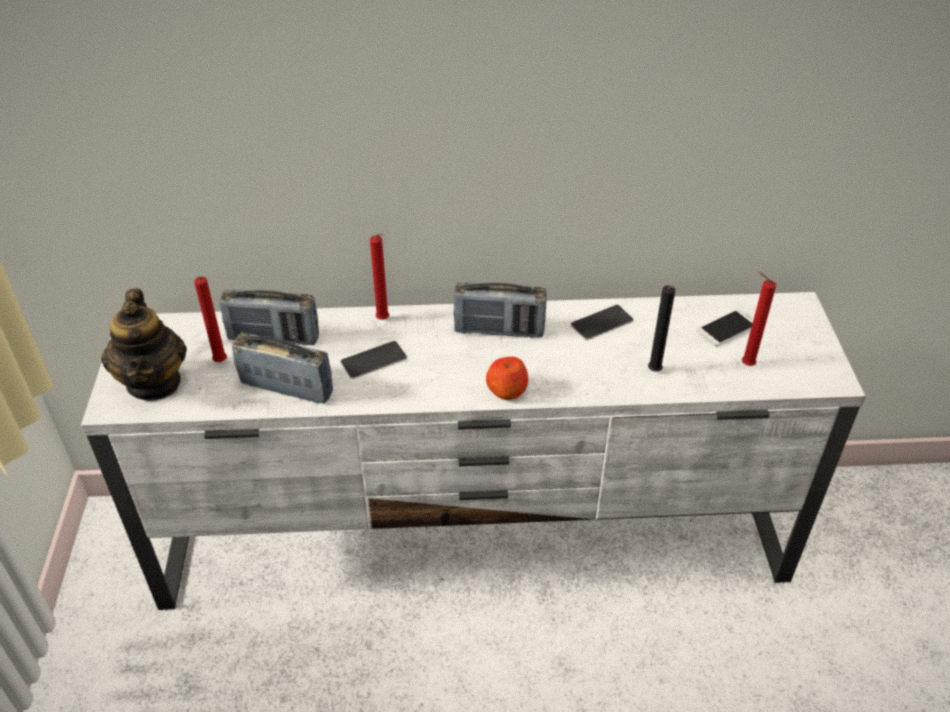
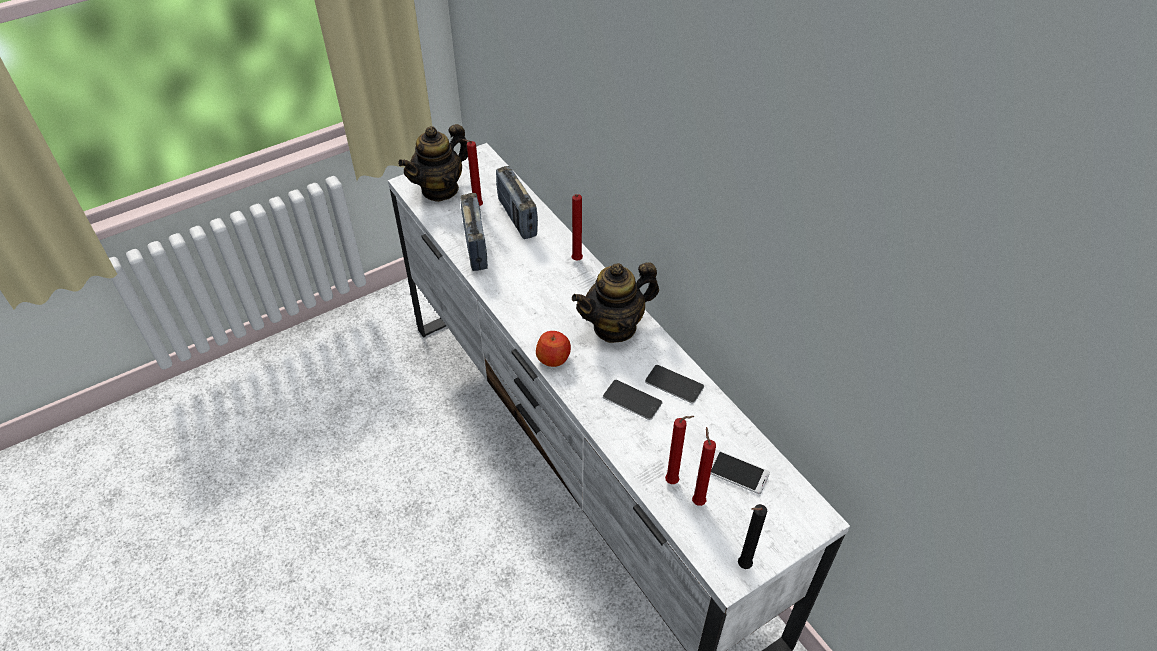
camera: 60 degrees right, 5 degrees up
phone [340,341,407,379] -> phone moved to [603,380,662,420]
radio [454,283,547,338] -> teapot [572,262,659,343]
black candle [648,285,675,372] -> black candle moved to [738,504,767,569]
none -> red candle [665,416,695,484]

